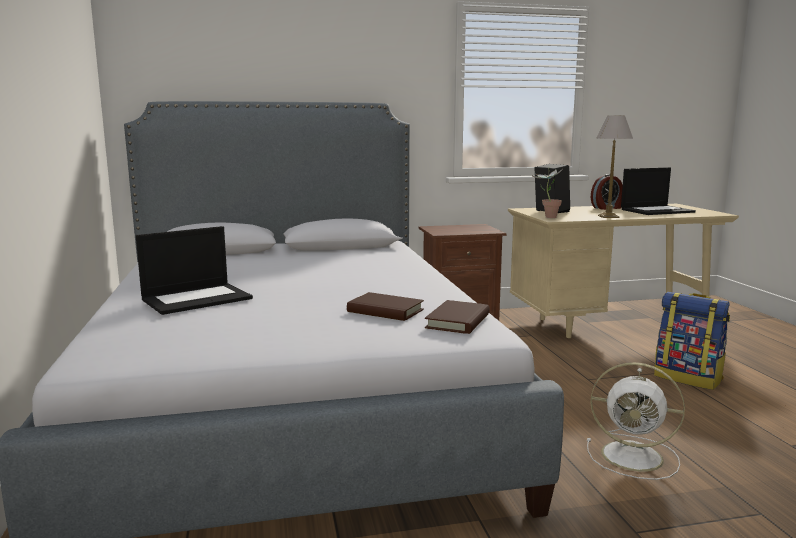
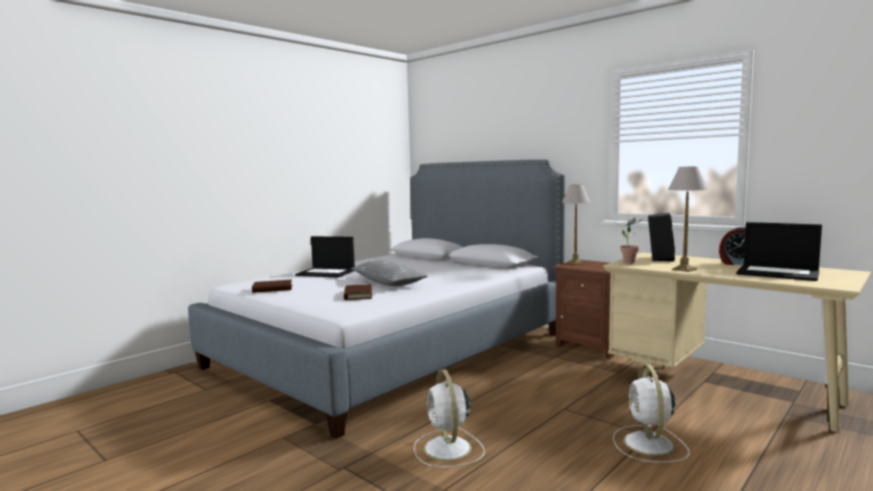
camera: 55 degrees right, 5 degrees down
brown book [425,300,490,334] -> brown book moved to [252,280,292,293]
backpack [654,292,730,390] -> white fan [613,365,690,463]
none -> grey pillow [351,260,428,286]
none -> table lamp [562,185,590,265]

